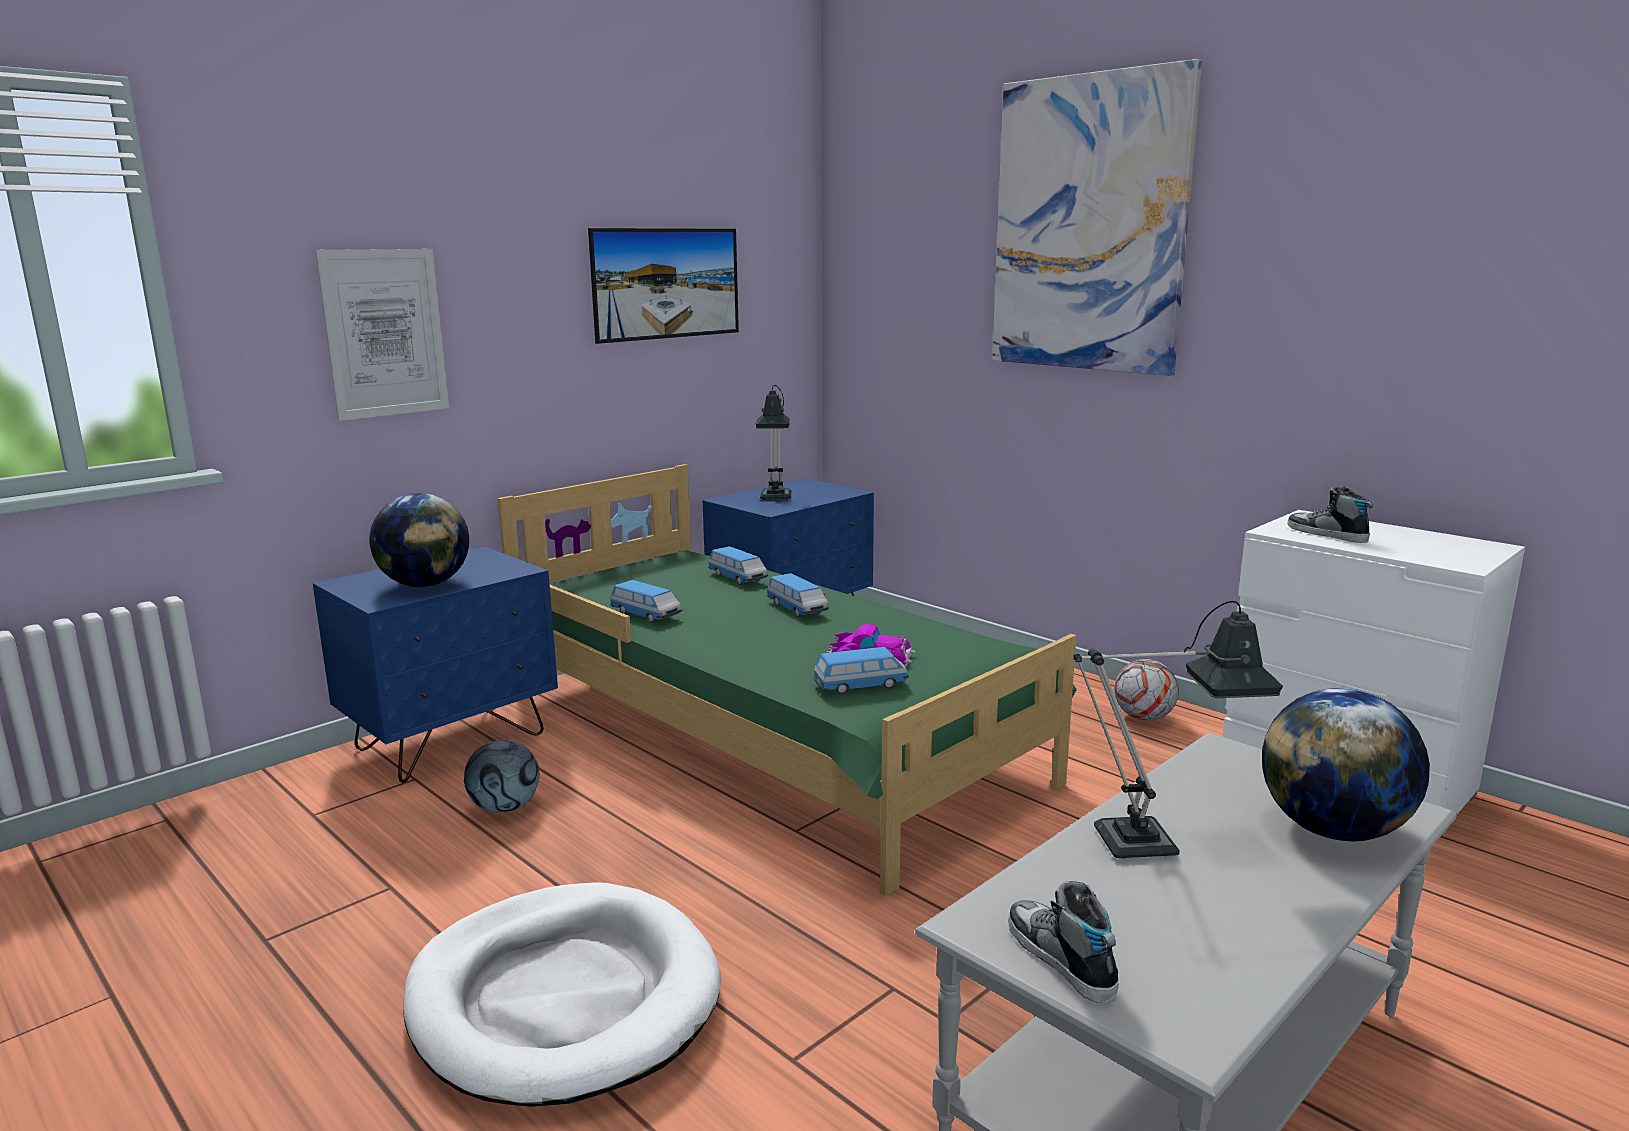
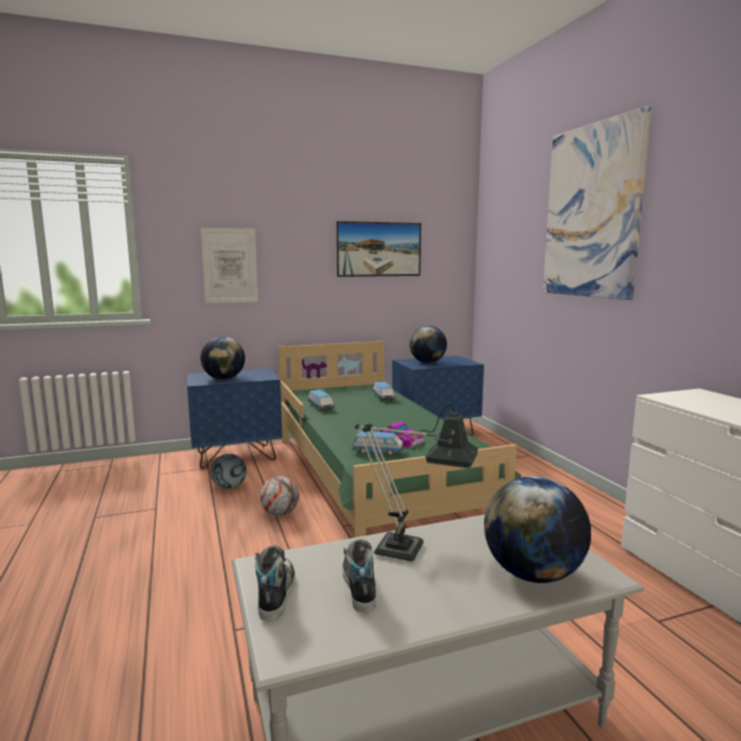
camera: 25 degrees right, 5 degrees down
white dog bed [403,882,721,1107] -> none
table lamp [756,385,791,500] -> globe [409,326,447,363]
toy car [767,573,829,617] -> none
football [1115,659,1179,721] -> football moved to [260,476,299,516]
shoe [1288,486,1373,543] -> shoe moved to [343,539,376,613]

